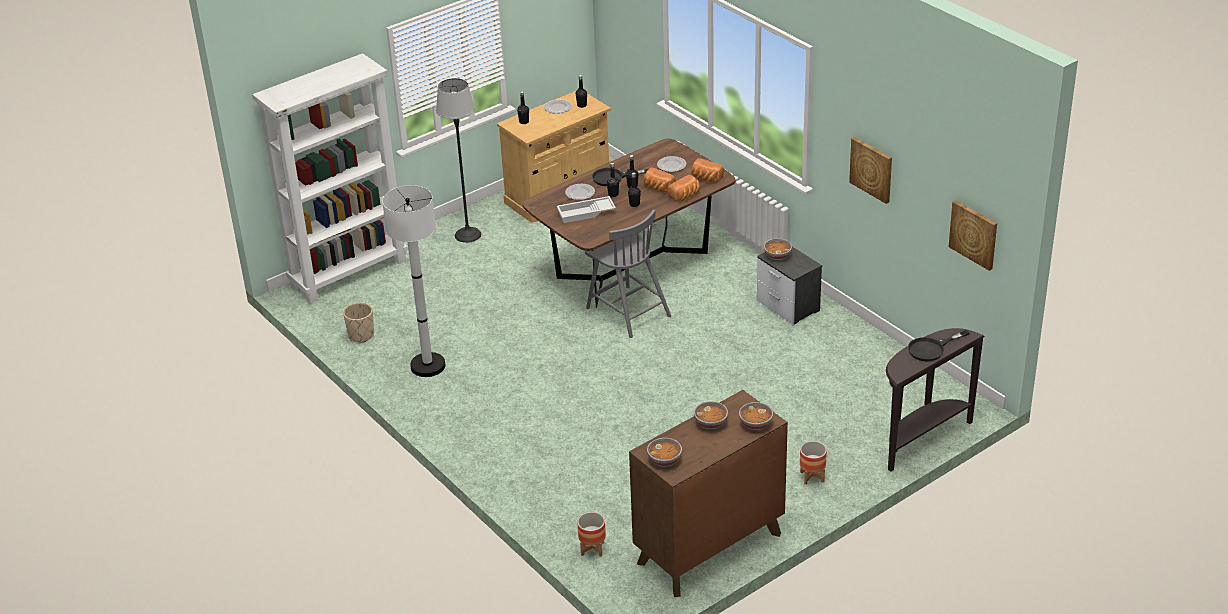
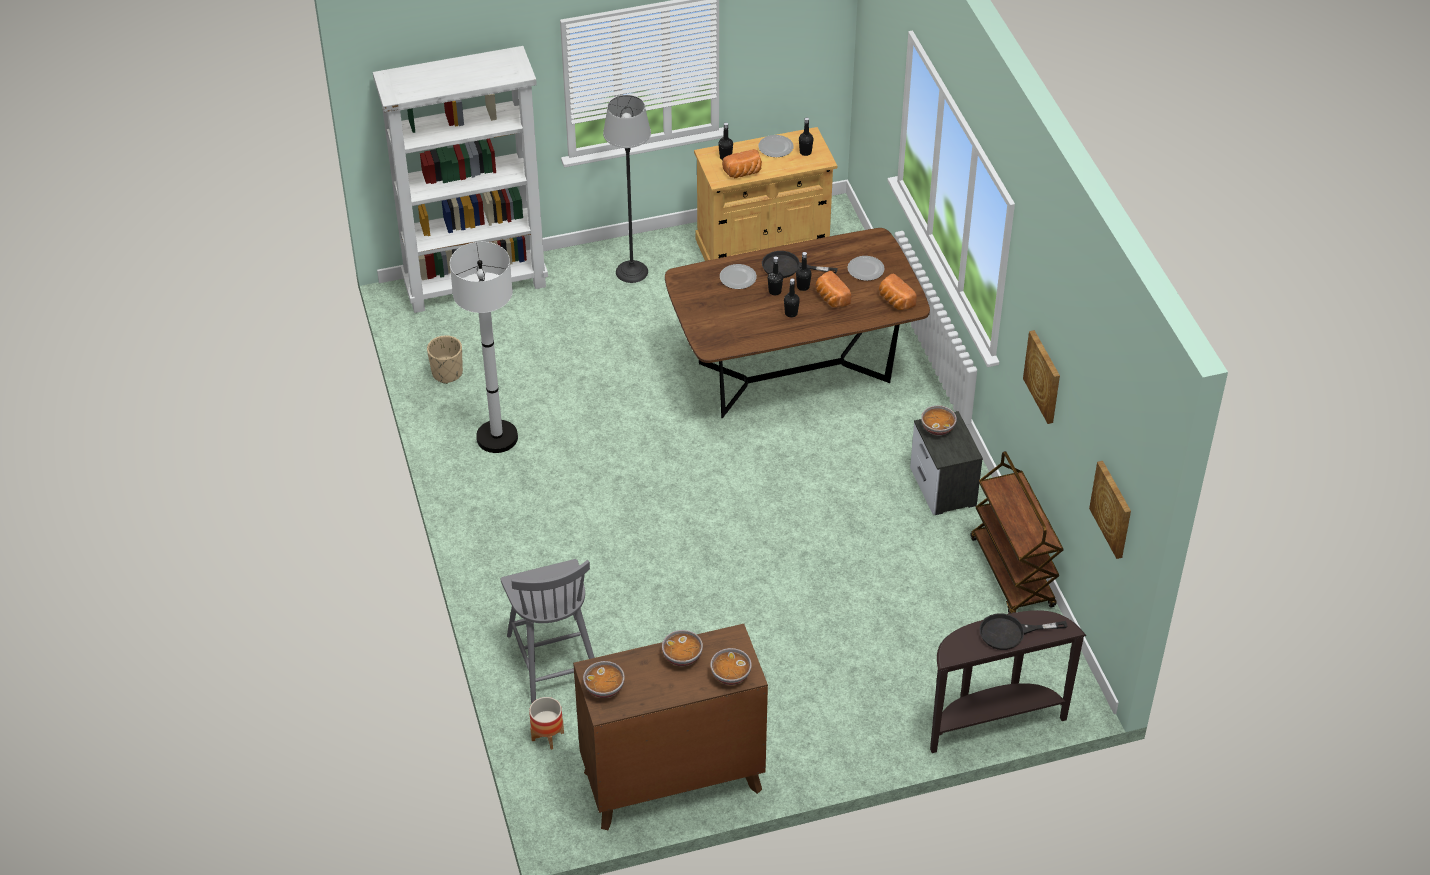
camera: 20 degrees right, 10 degrees up
white tray [557,196,616,223] -> none
grey chair [585,210,671,338] -> grey chair moved to [501,559,594,703]
bread [668,175,700,201] -> bread moved to [722,149,762,178]
planter [800,441,827,485] -> none
none -> brown cart [970,451,1063,614]

